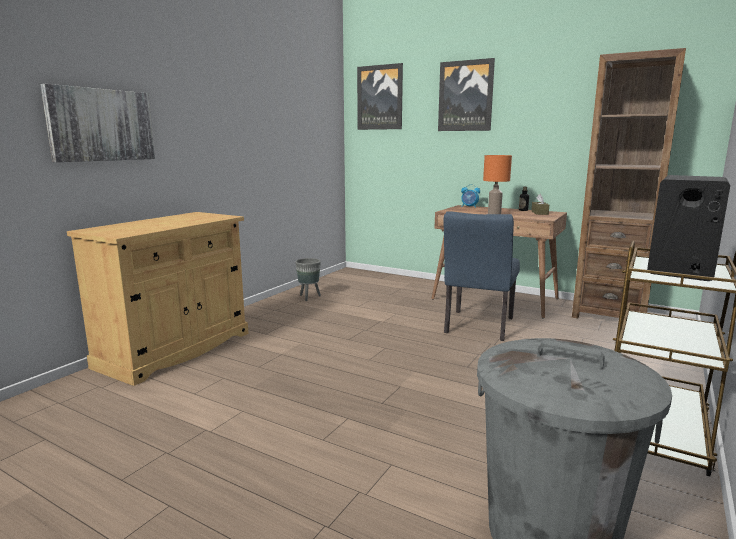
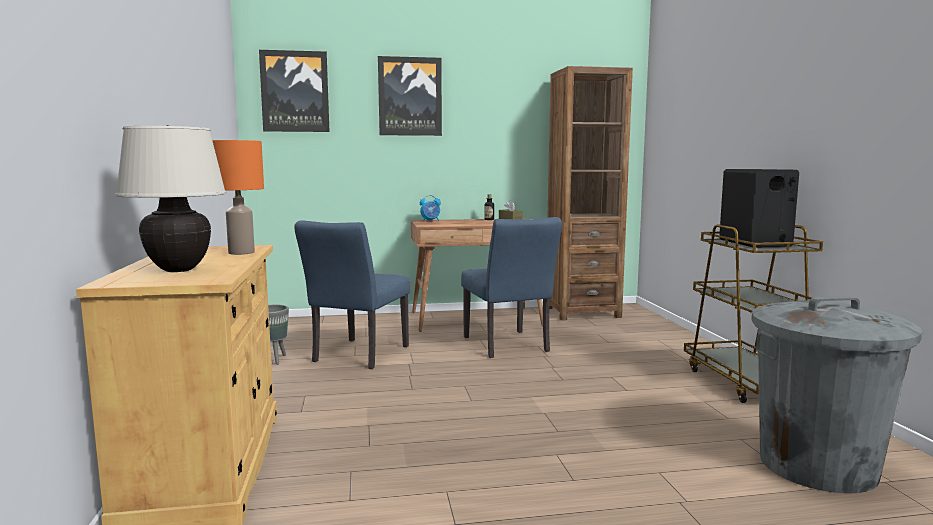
camera: 40 degrees left, 5 degrees down
picture [40,84,155,162] -> none
orange table lamp [483,155,512,214] -> orange table lamp moved to [212,140,264,255]
none -> beige table lamp [115,125,227,272]
none -> blue chair [294,220,410,369]

